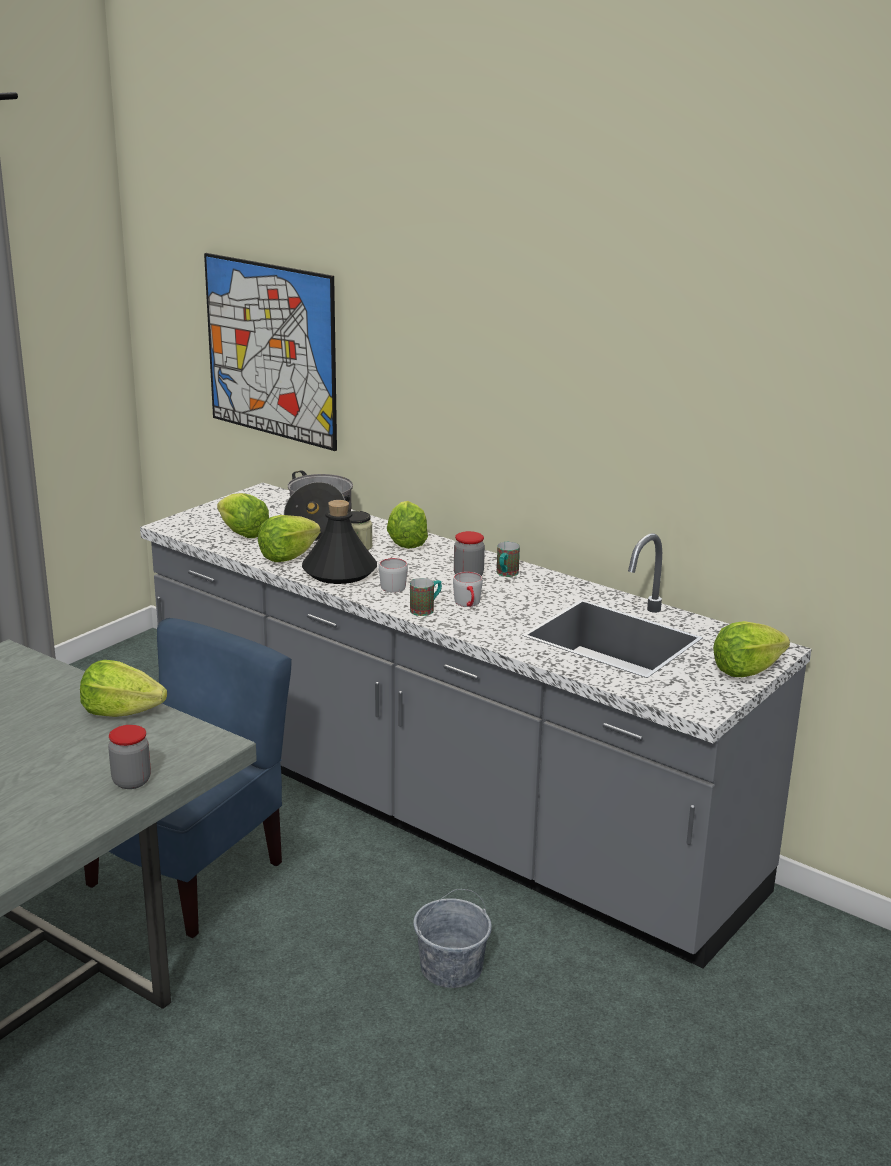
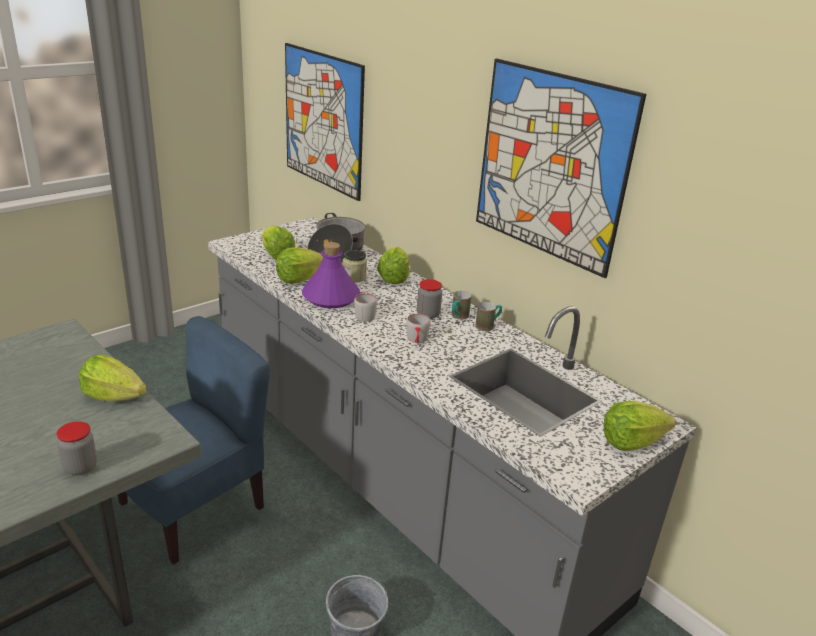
camera: 10 degrees right, 5 degrees up
black bottle [302,500,377,584] -> purple bottle [302,242,360,308]
mug [410,578,442,616] -> mug moved to [475,302,502,331]
none -> picture [476,59,646,278]

